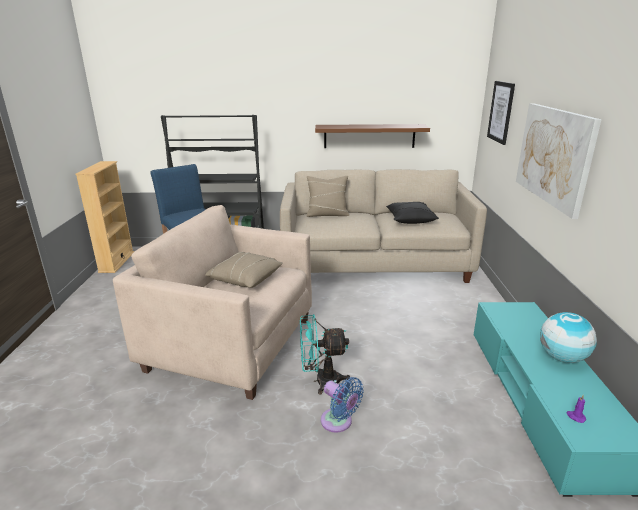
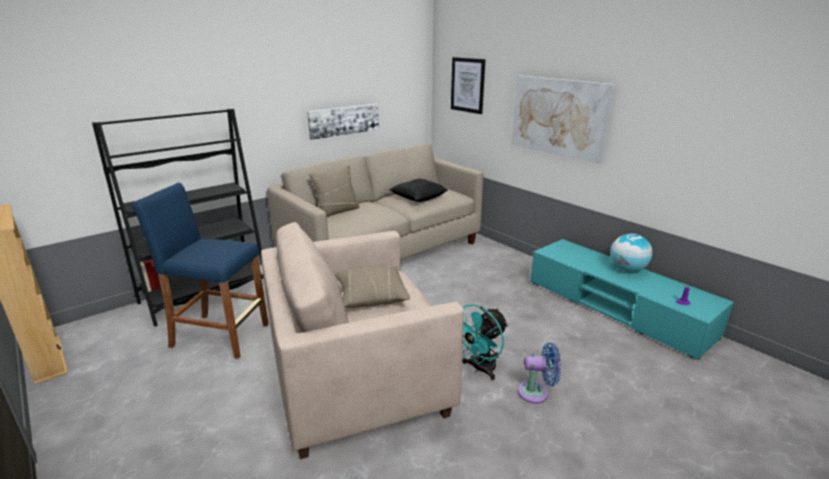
camera: 40 degrees left, 0 degrees up
brown shelf [315,124,430,148] -> picture [307,104,379,140]

